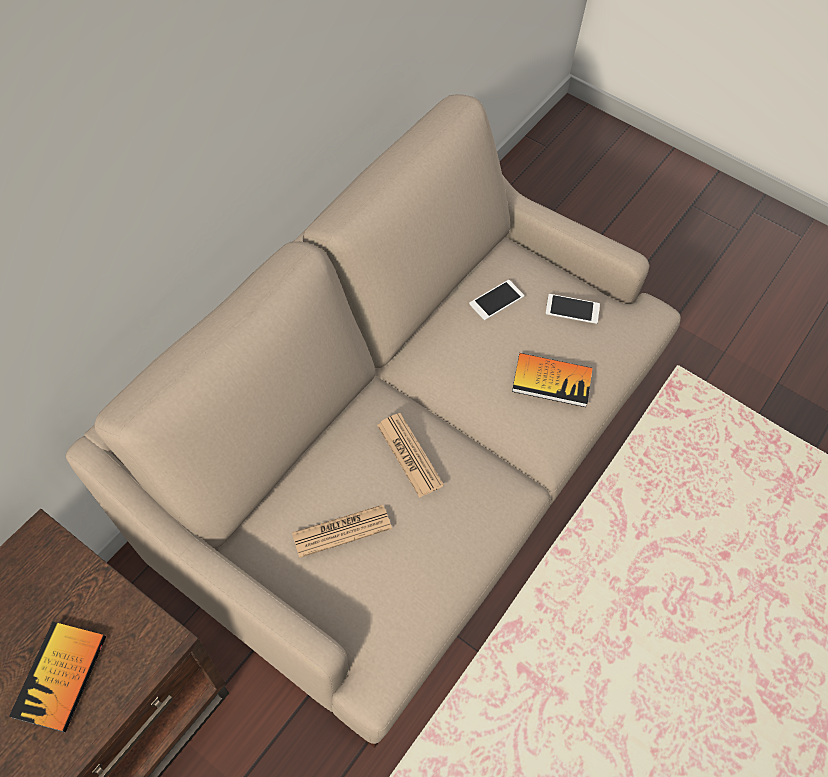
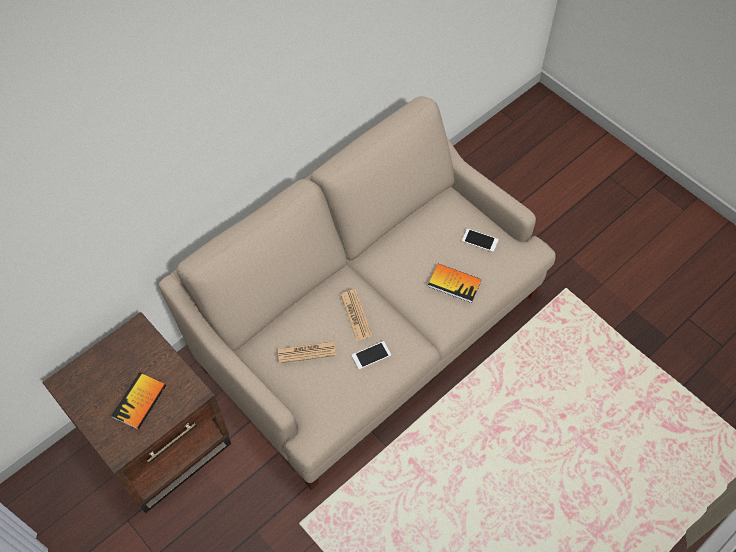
camera: 15 degrees right, 0 degrees up
phone [469,280,524,320] -> phone moved to [352,341,391,369]

